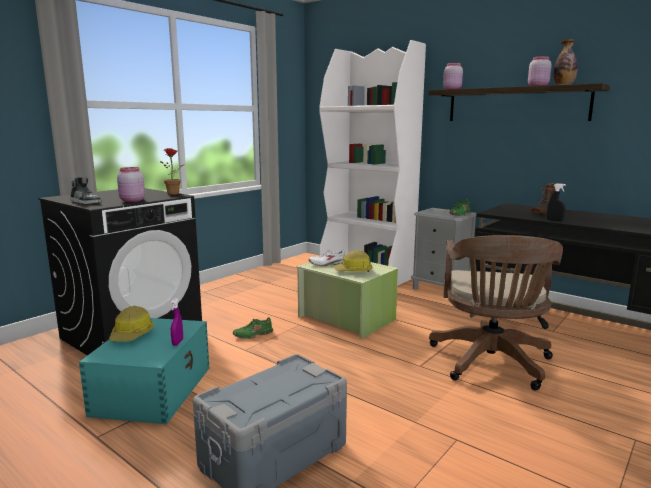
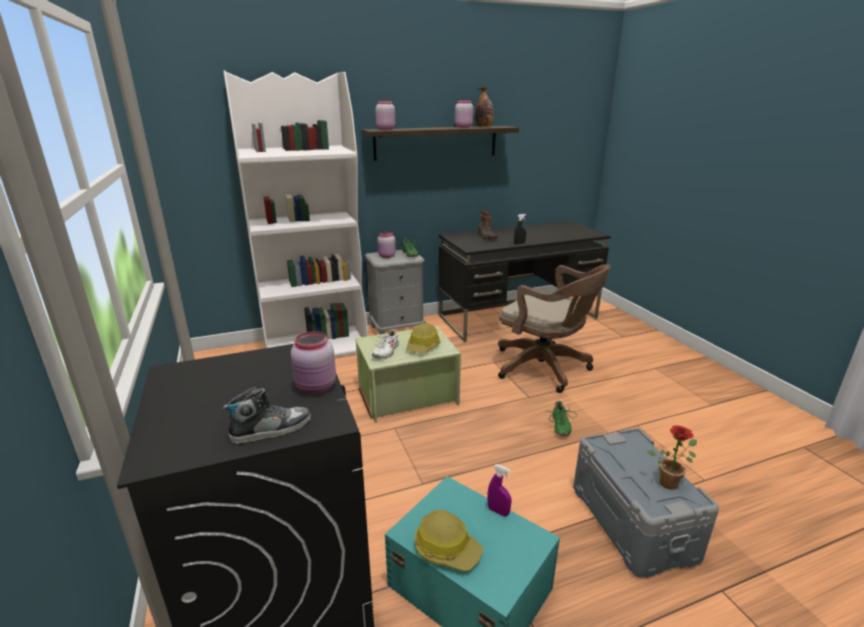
camera: 60 degrees left, 10 degrees up
potted plant [160,148,183,195] -> potted plant moved to [647,425,697,490]
green shoe [233,317,273,339] -> green shoe moved to [548,401,577,436]
none -> pink jar [377,232,396,258]

